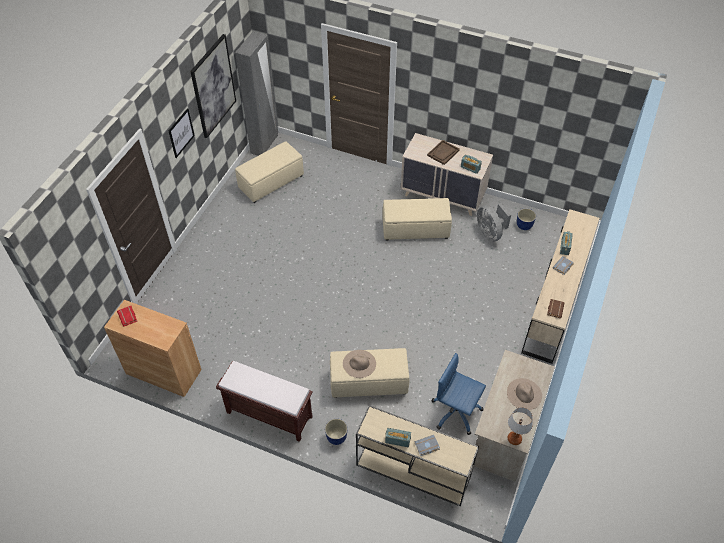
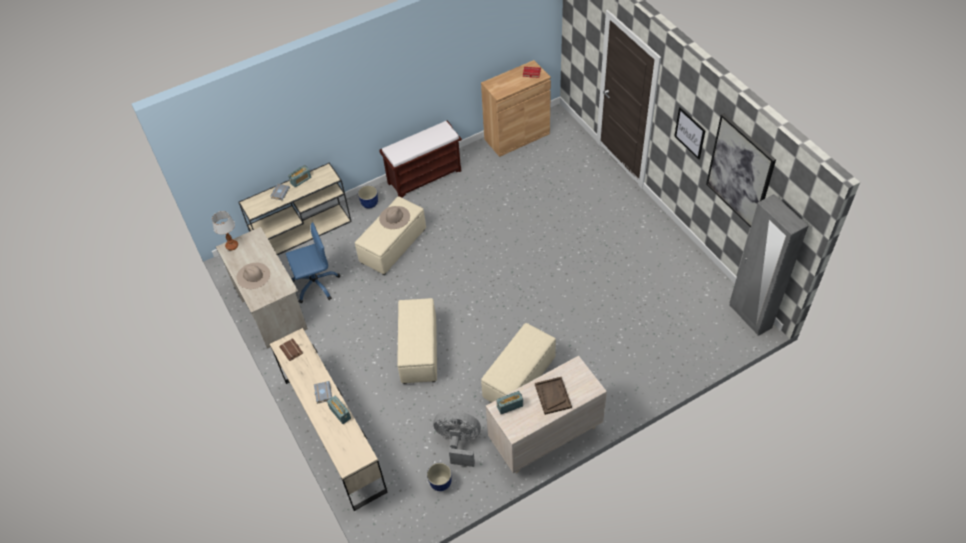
camera: 130 degrees right, 0 degrees up
beige ottoman [235,141,304,203] -> beige ottoman moved to [397,298,437,384]

